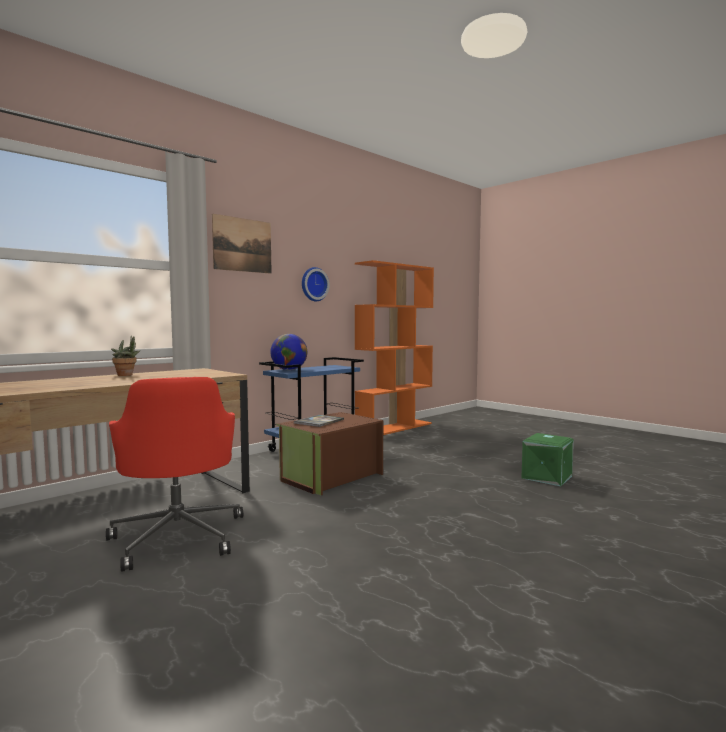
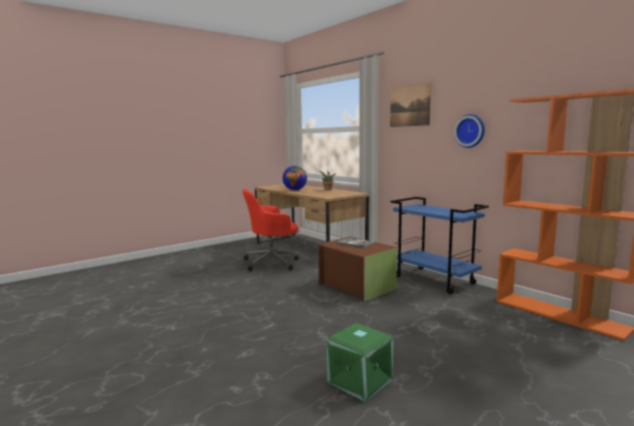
camera: 95 degrees right, 5 degrees up
globe [270,334,307,370] -> globe moved to [283,166,307,190]

